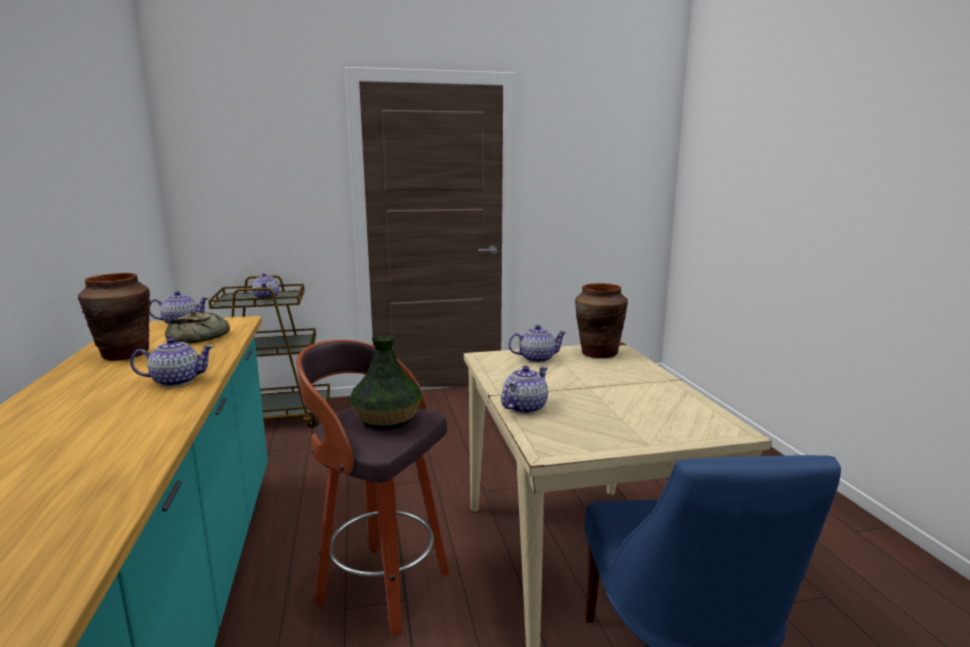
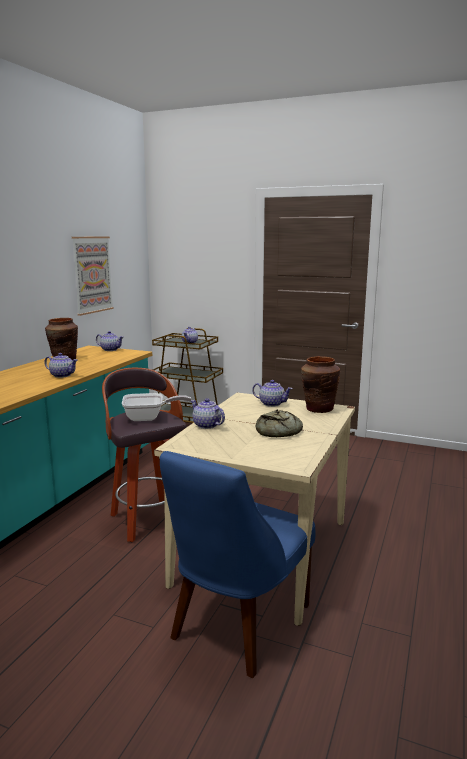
camera: 35 degrees right, 0 degrees up
bread [165,312,230,344] -> bread moved to [256,409,303,437]
vase [349,335,422,430] -> frying pan [122,393,191,421]
teapot [501,366,548,414] -> teapot turned 120 degrees counterclockwise [191,398,225,429]
none -> picture [72,237,114,316]

